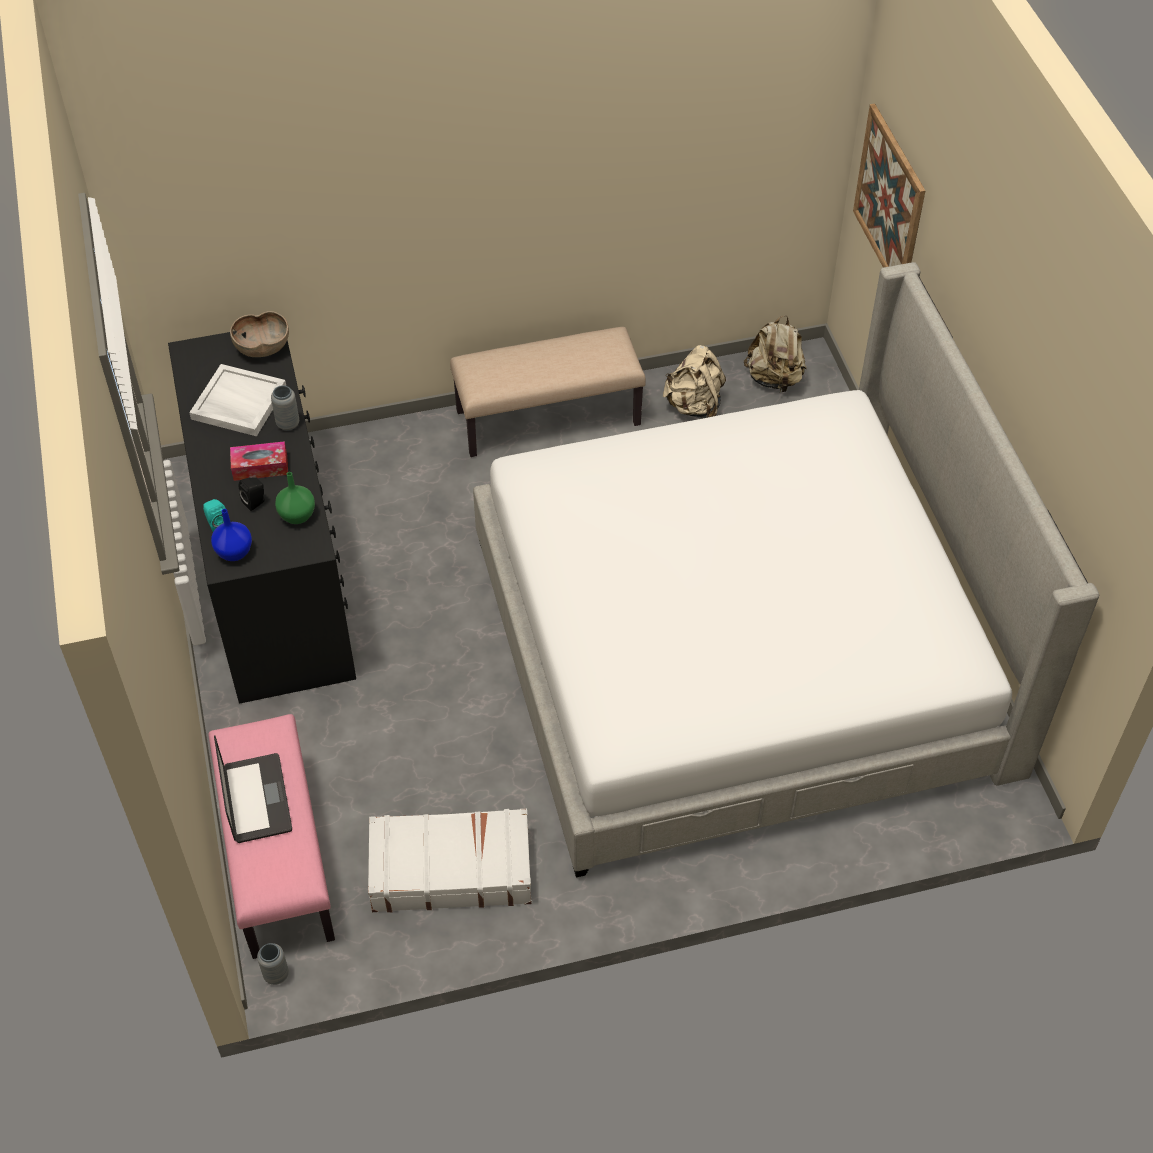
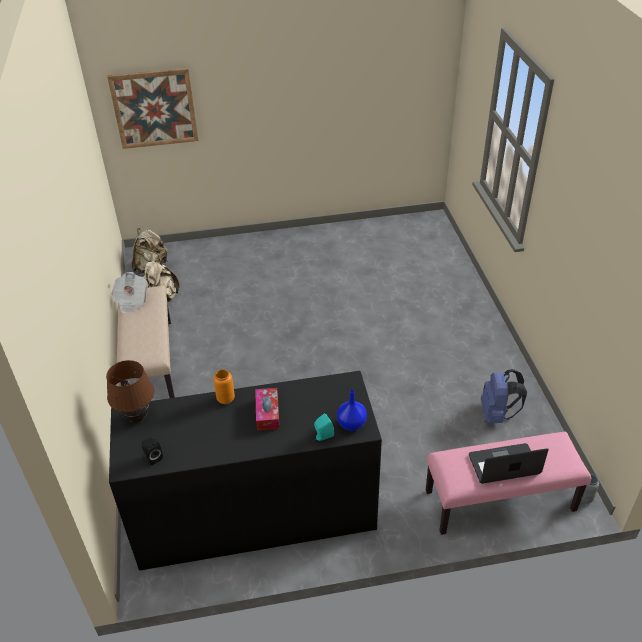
camera: 85 degrees left, 10 degrees down
white tray [189,364,286,436] -> none
brown bowl [230,311,289,357] -> brown table lamp [106,360,154,423]
black speaker [239,477,265,511] -> black speaker moved to [142,438,163,465]
grey vase [271,385,299,431] -> orange vase [213,369,235,404]
green vase [275,472,315,524] -> none
white suitcase [368,808,532,912] -> blue backpack [481,369,527,423]
bed [473,262,1099,878] -> none
none -> newspaper [111,272,148,314]

